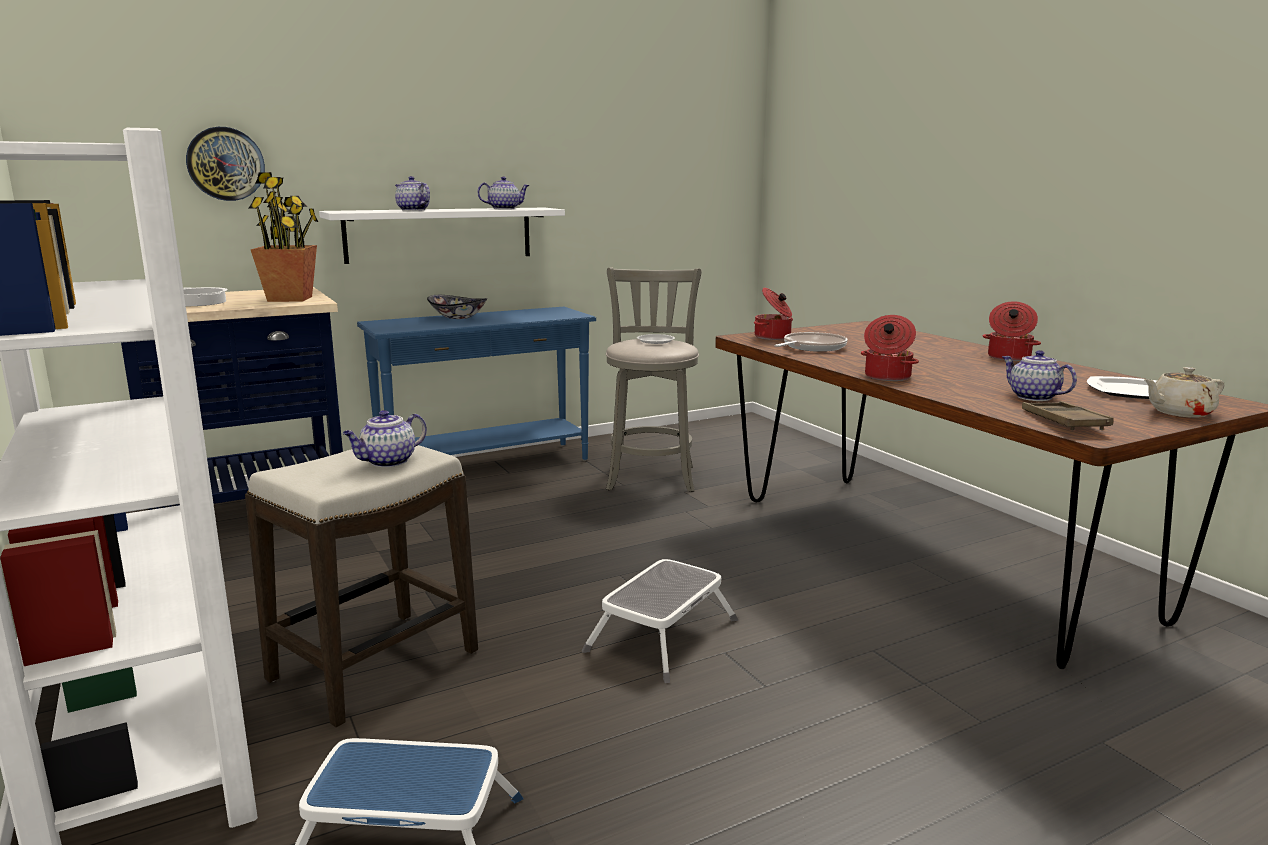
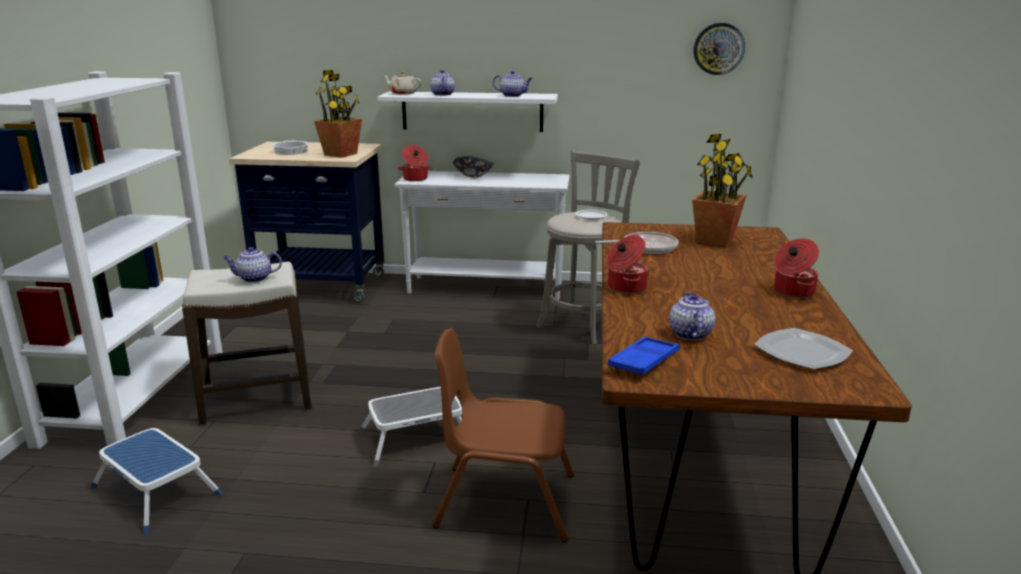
camera: 35 degrees right, 5 degrees up
wall clock [186,127,265,201] -> wall clock moved to [693,23,745,75]
blue console table [357,307,596,461] -> white console table [395,171,570,300]
cooking pot [754,288,793,340] -> cooking pot moved to [398,145,433,181]
brown tray [1022,401,1114,430] -> blue tray [608,336,679,376]
beige teapot [1144,367,1225,417] -> beige teapot moved to [382,71,422,95]
none -> brown chair [432,328,574,542]
none -> potted plant [692,134,753,247]

